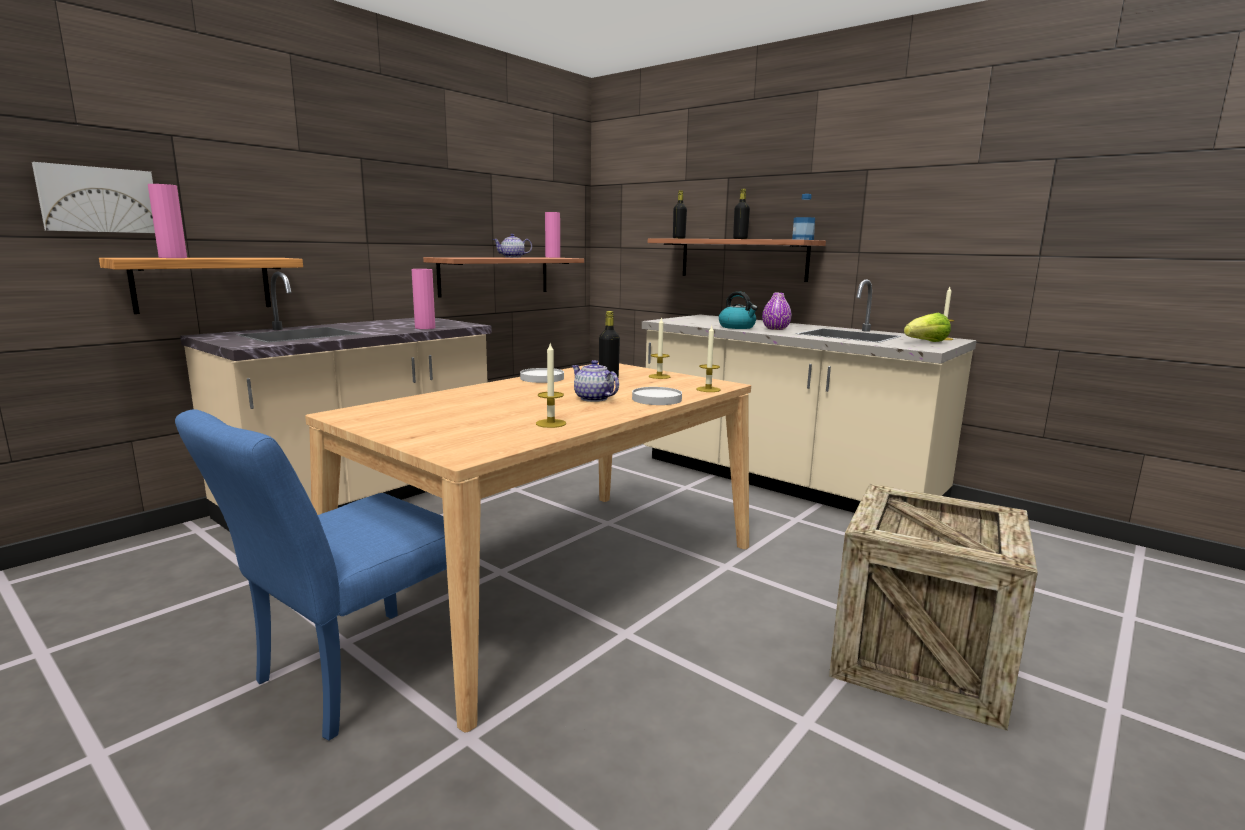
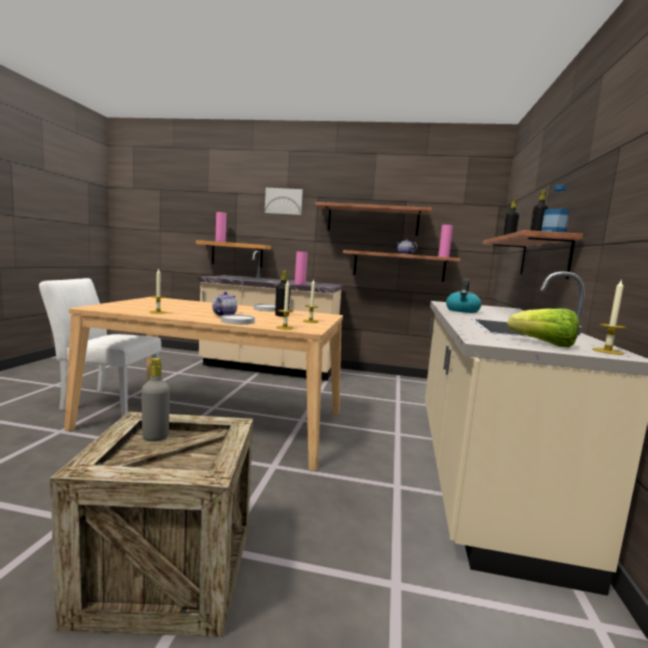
camera: 60 degrees right, 5 degrees down
picture [32,162,155,233] -> picture moved to [265,188,303,215]
blue chair [175,409,447,741] -> white chair [39,278,161,418]
purple vase [762,293,792,330] -> none
none -> grey bottle [141,358,170,442]
none -> shelf [315,202,432,236]

